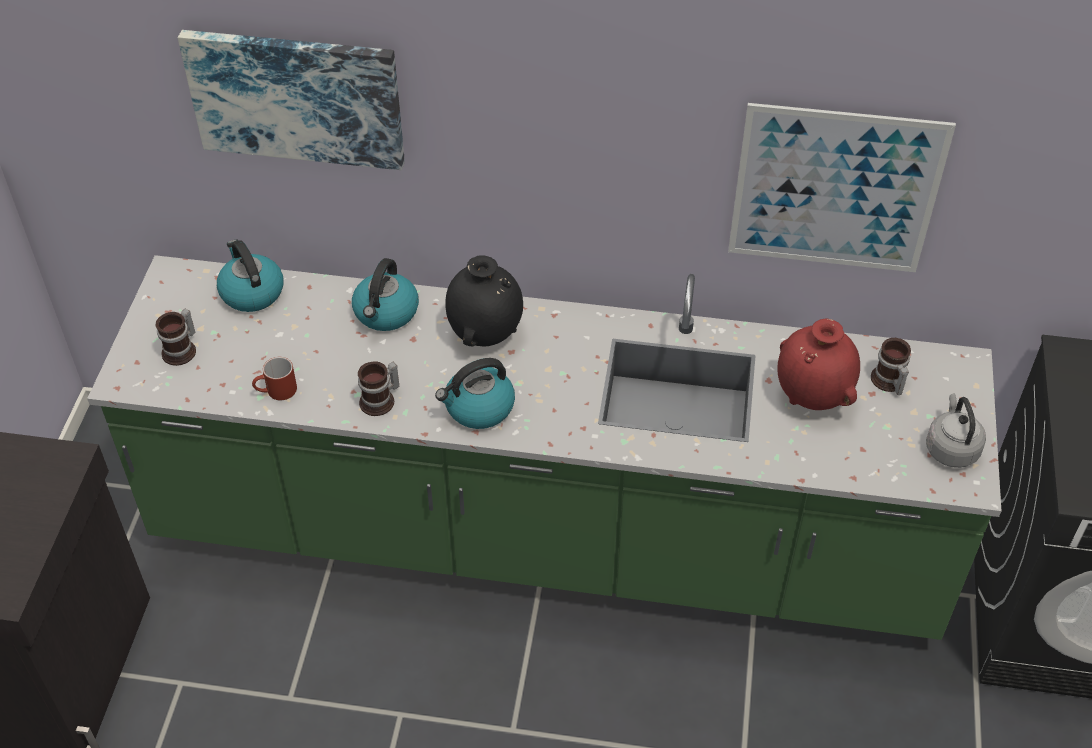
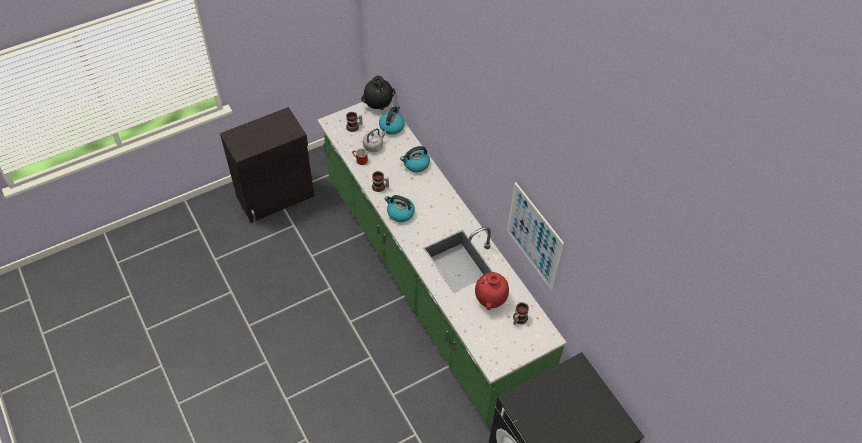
camera: 50 degrees right, 5 degrees up
picture [178,30,405,170] -> none
black vase [445,255,523,347] -> black vase moved to [361,76,396,110]
grey kettle [926,393,986,468] -> grey kettle moved to [363,128,386,152]

